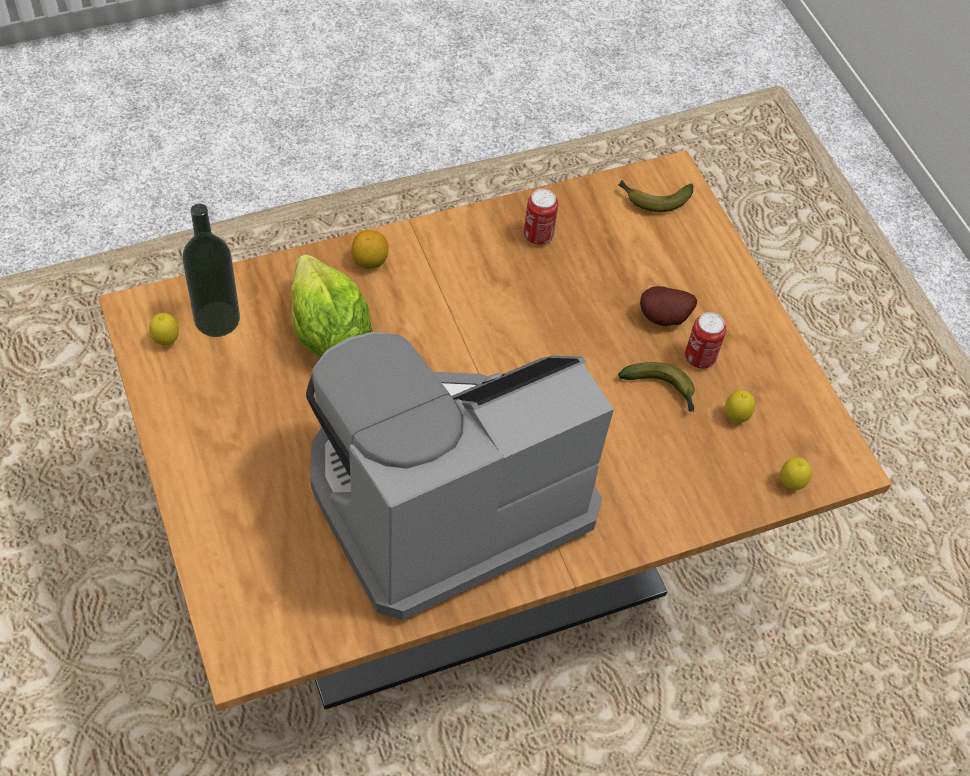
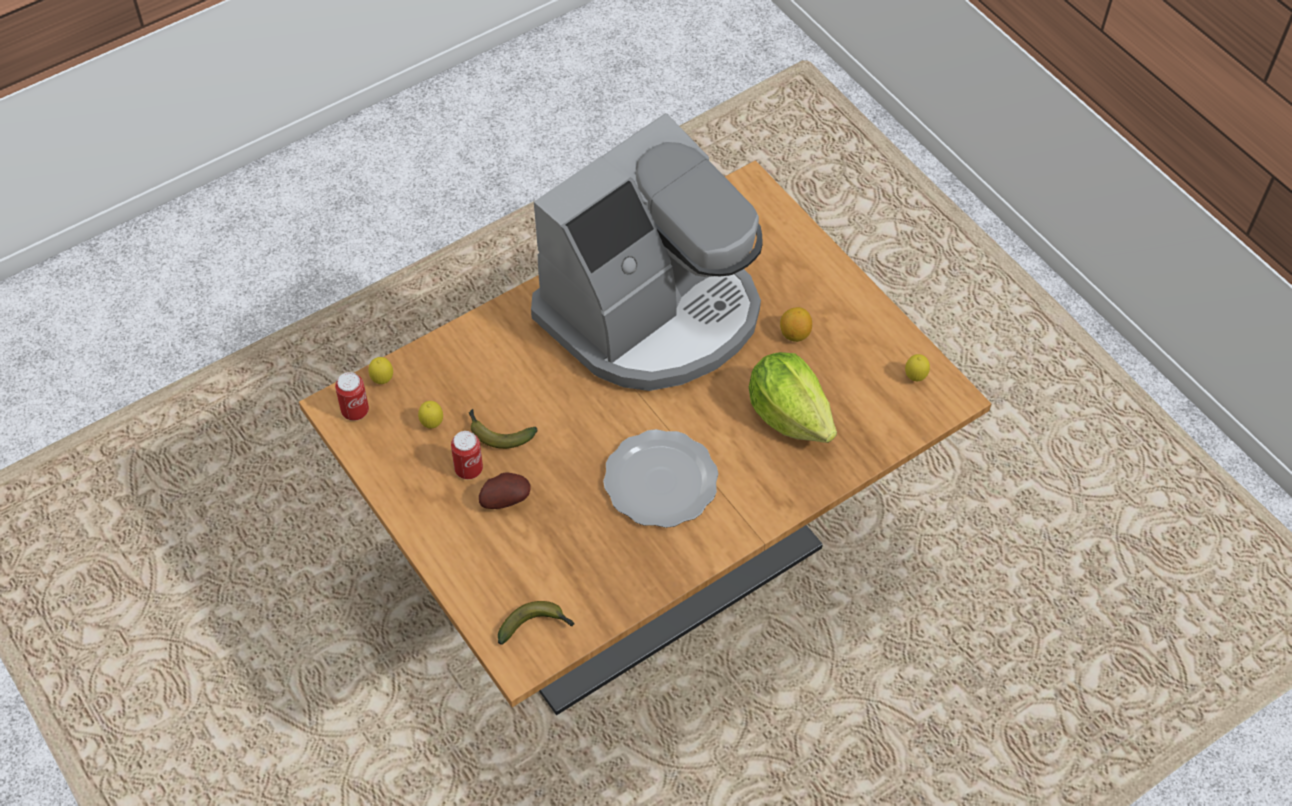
camera: 170 degrees right, 0 degrees up
bottle [182,204,240,337] -> none
lemon [351,230,389,269] -> lemon moved to [780,307,812,342]
can [524,189,558,245] -> can moved to [335,372,369,421]
none -> plate [603,429,718,528]

